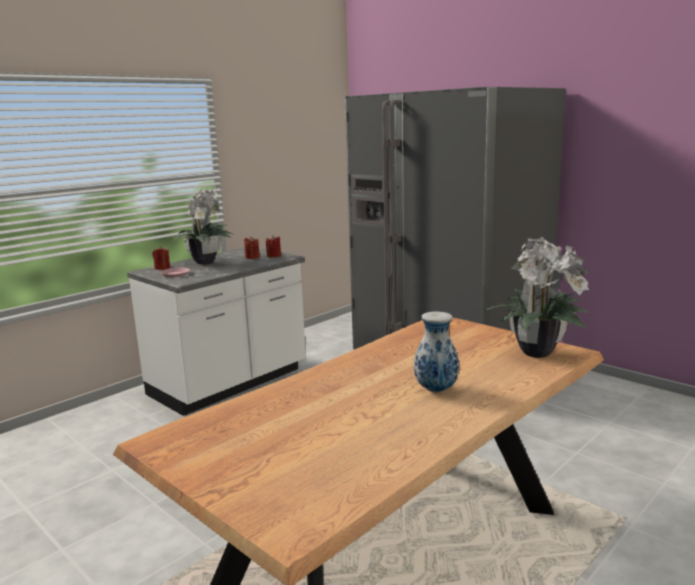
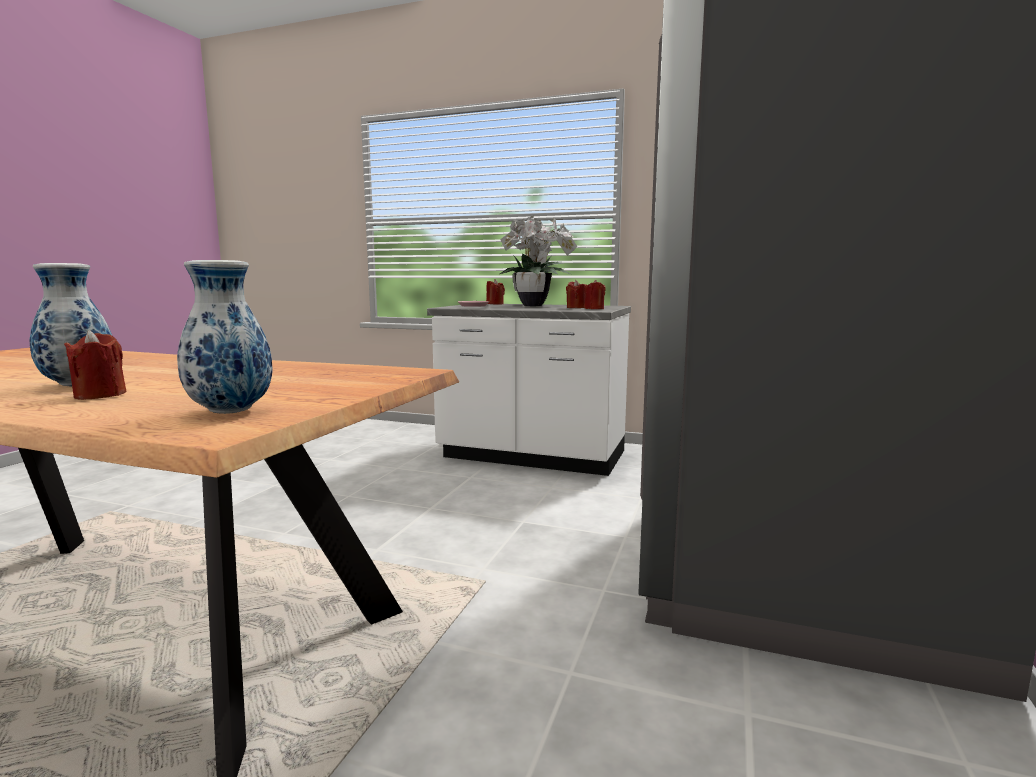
camera: 65 degrees right, 5 degrees down
potted plant [483,237,590,358] -> vase [177,260,272,414]
none -> red candle [64,330,127,400]

